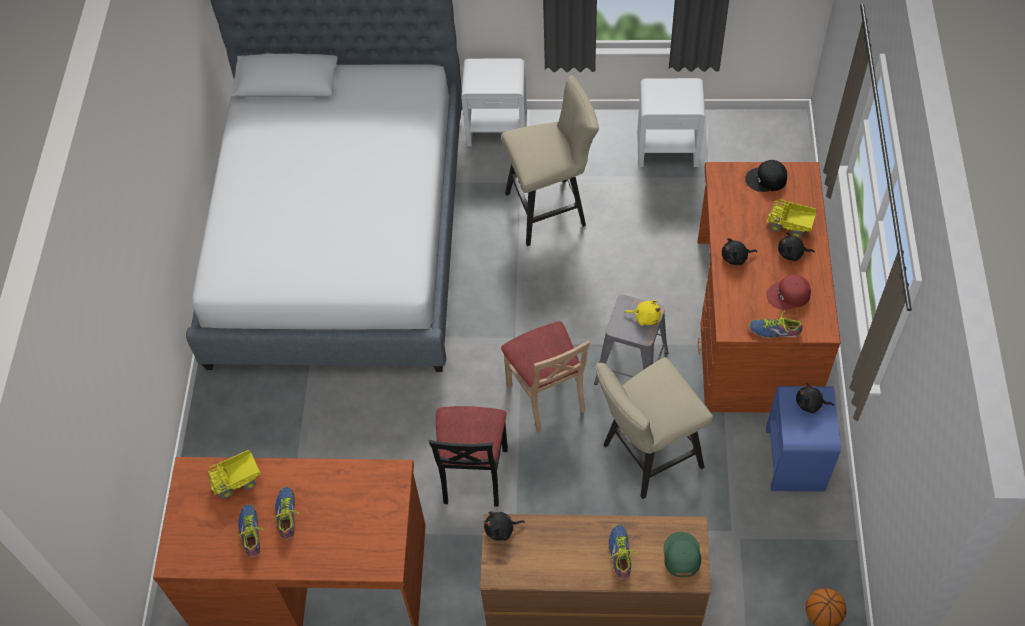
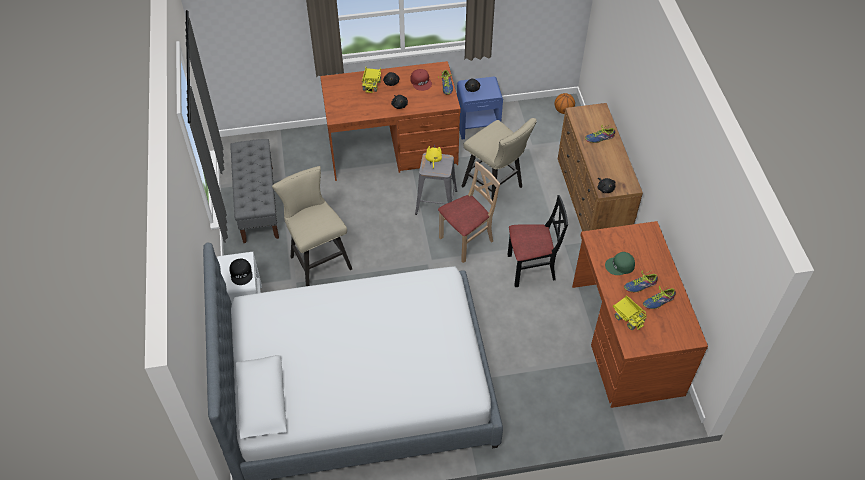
camera: 105 degrees left, 5 degrees down
white nightstand [637,78,705,167] -> grey bench [230,139,279,243]
green cap [664,532,701,577] -> green cap moved to [605,252,635,275]
black cap [745,160,787,192] -> black cap moved to [229,259,253,285]

